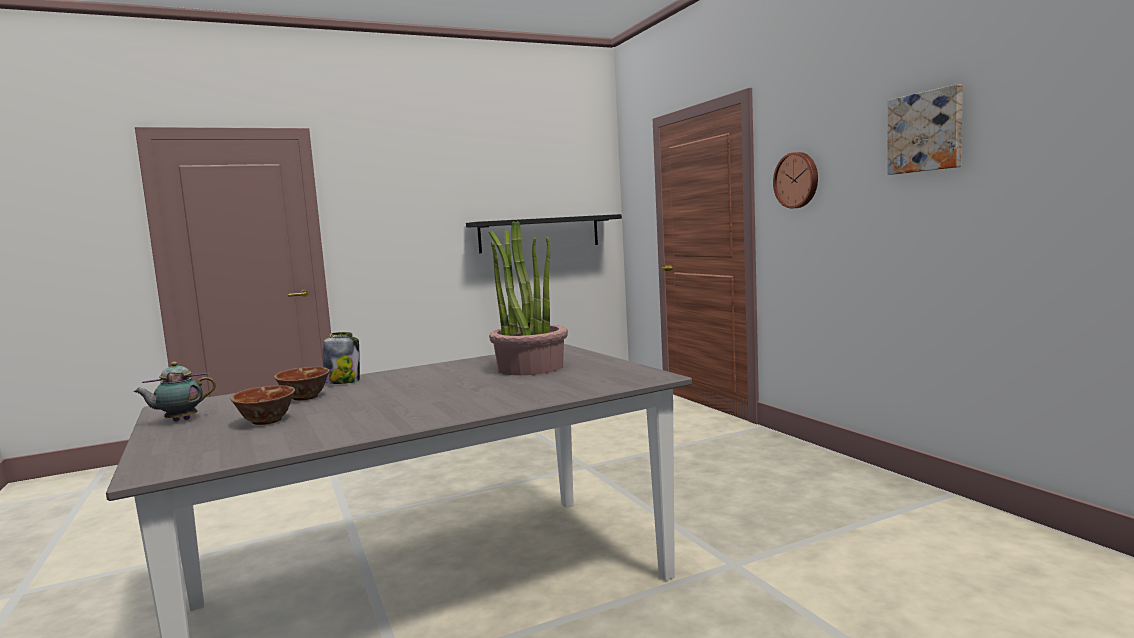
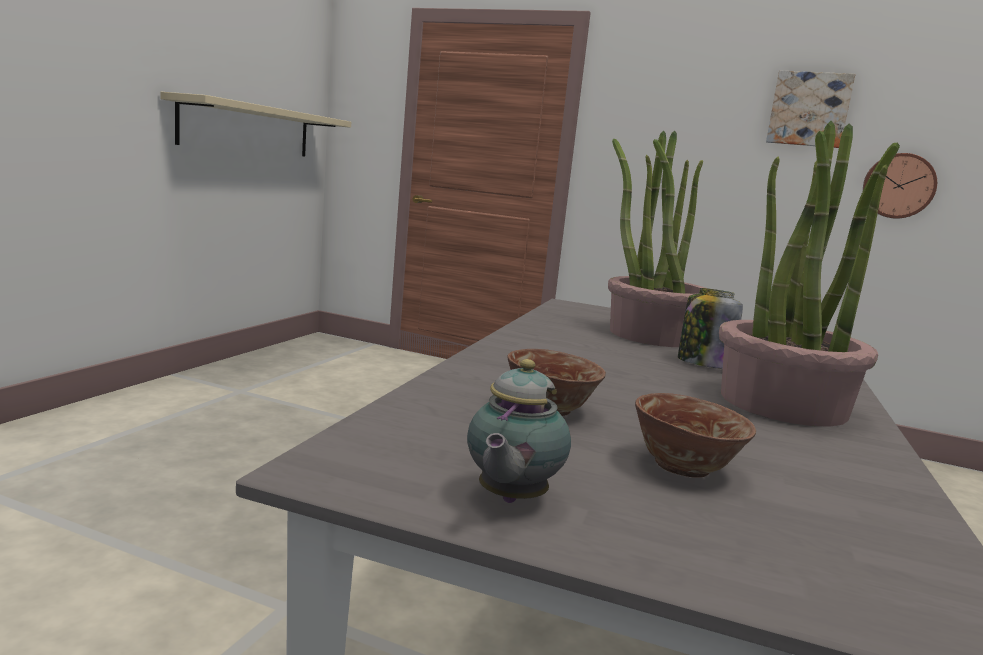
camera: 45 degrees left, 5 degrees up
jar [323,332,360,384] -> jar moved to [678,288,743,369]
black shelf [466,214,622,253] -> beige shelf [160,92,351,156]
wall clock [773,152,818,208] -> wall clock moved to [863,153,937,218]
none -> potted plant [719,121,900,427]

